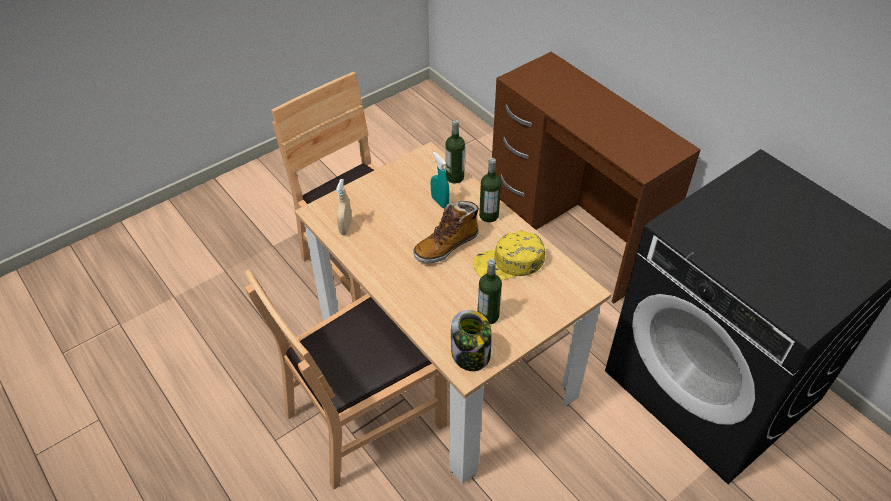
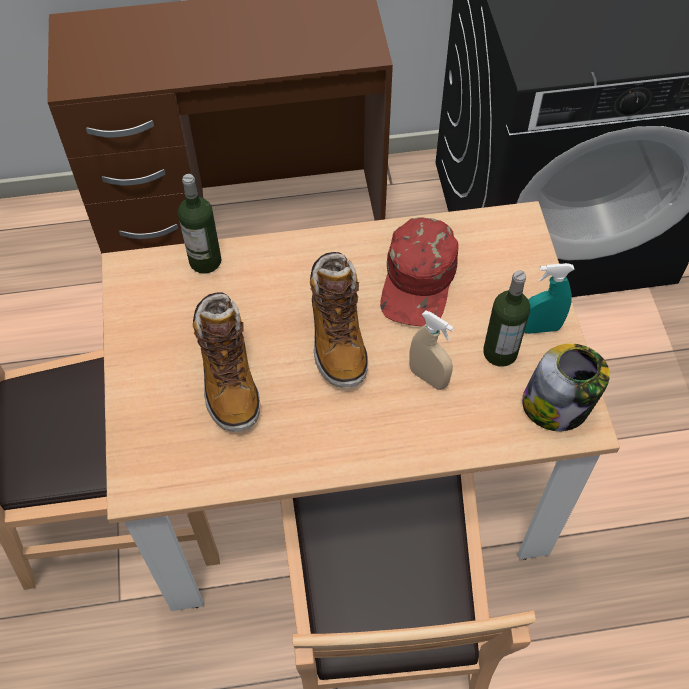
camera: 60 degrees left, 10 degrees up
beige spray bottle [336,179,352,235] -> beige spray bottle moved to [409,310,454,390]
turquoise spray bottle [431,152,450,208] -> turquoise spray bottle moved to [524,263,575,334]
yellow cap [473,230,545,280] -> red cap [380,217,459,326]
bottle [479,158,501,222] -> none
none -> boot [193,292,260,432]

